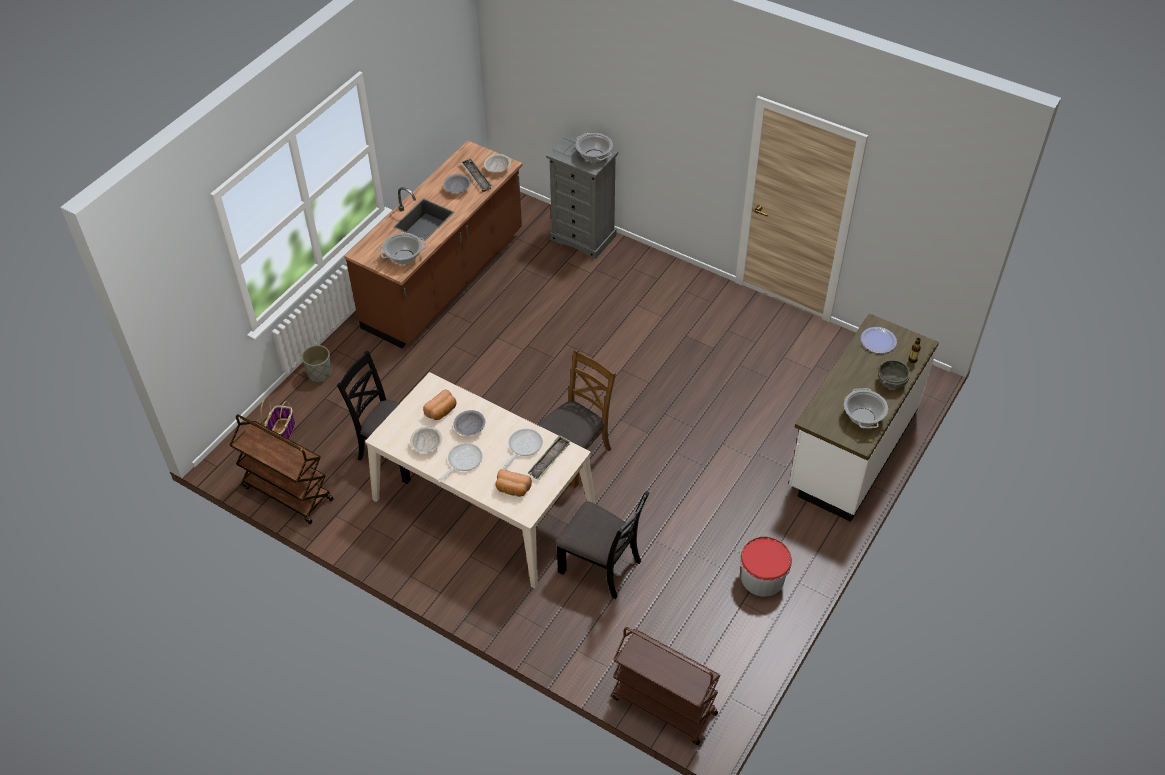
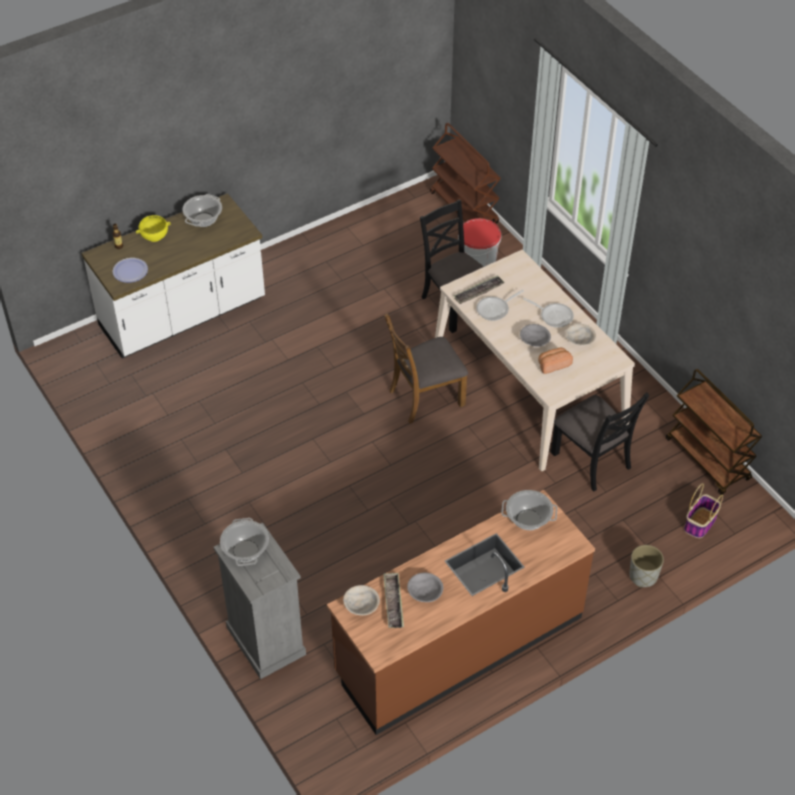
camera: 155 degrees left, 0 degrees up
frying pan [438,443,483,482] -> frying pan turned 120 degrees counterclockwise [523,298,574,328]
bread [496,469,532,497] -> none
bucket [740,537,792,597] -> bucket moved to [458,218,501,267]
grey bowl [878,360,910,389] -> yellow bowl [136,215,171,242]

